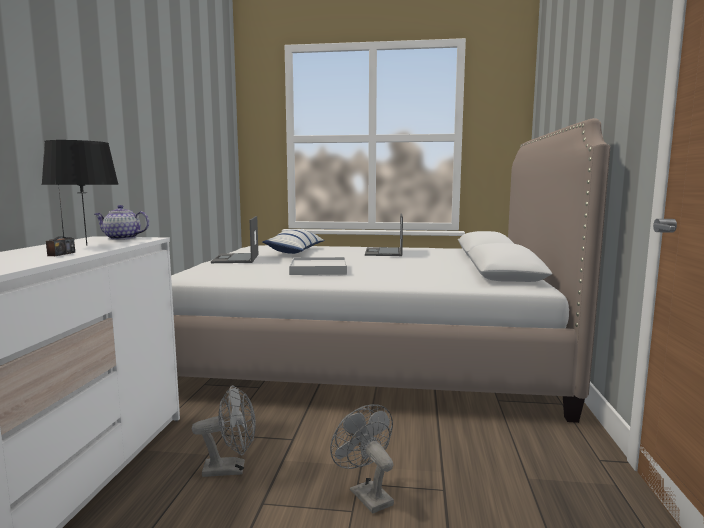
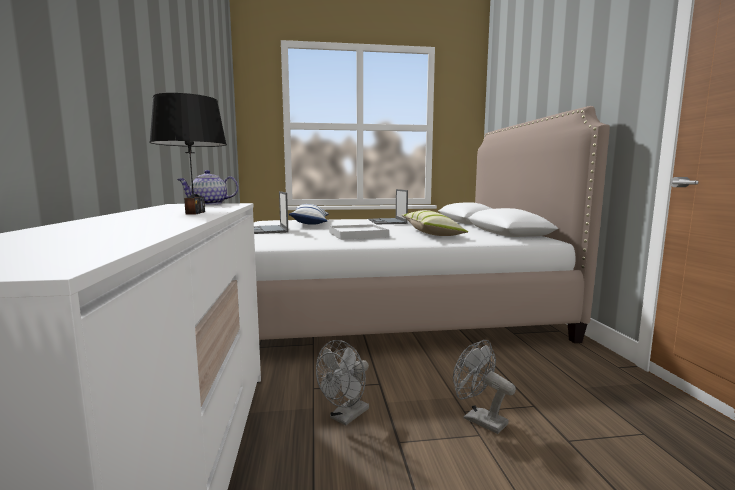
camera: 15 degrees left, 0 degrees up
grey fan [192,385,256,477] -> grey fan turned 150 degrees clockwise [316,340,369,426]
none -> pillow [401,210,468,236]

